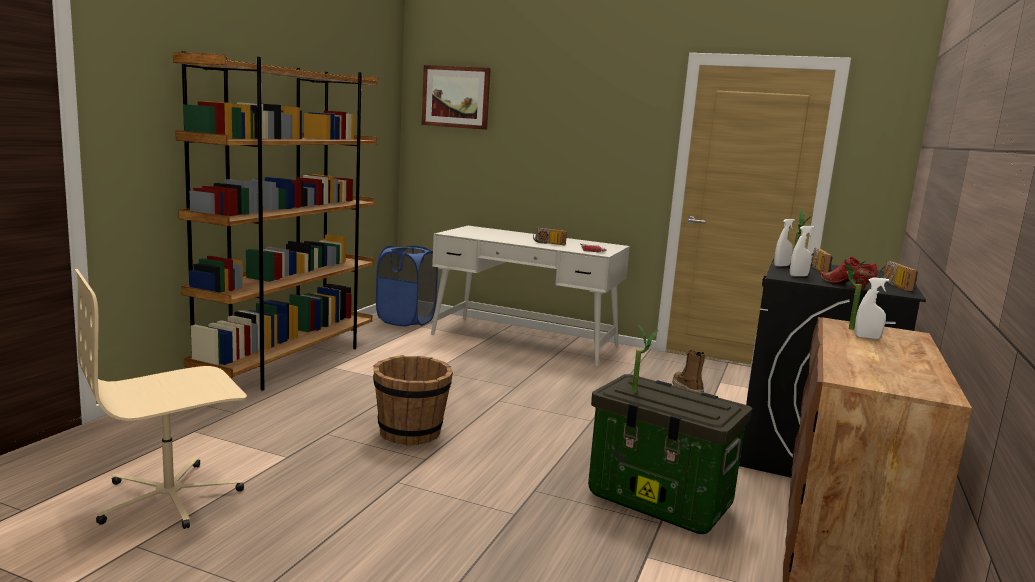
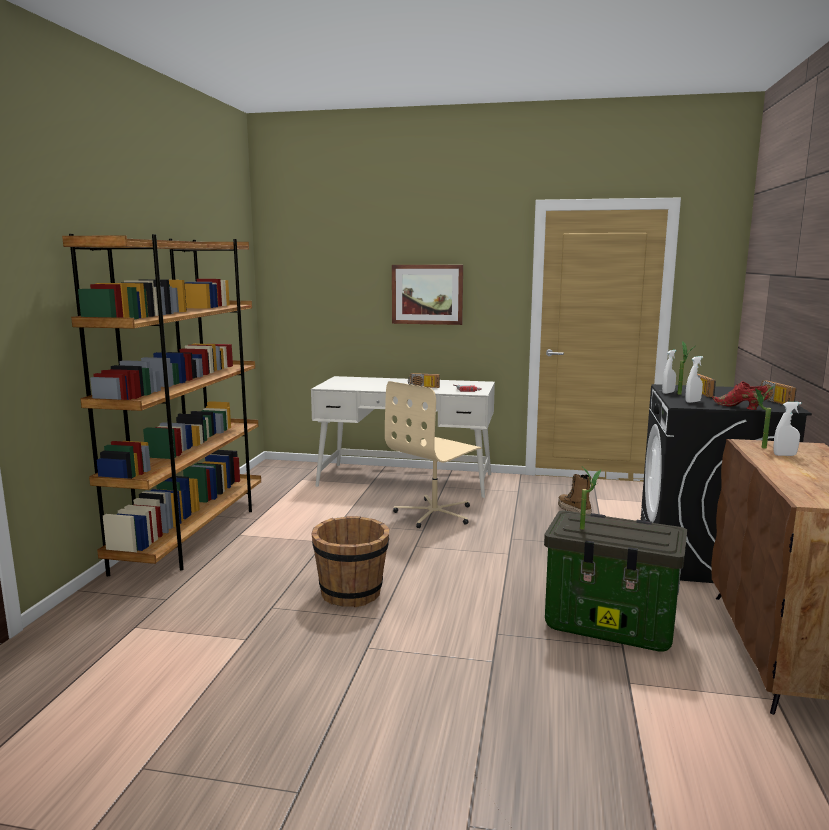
camera: 10 degrees left, 0 degrees up
beige office chair [75,269,247,529] -> beige office chair moved to [385,381,482,528]
blue laundry basket [376,245,438,326] -> none
picture [422,65,491,130] -> picture moved to [392,265,463,325]

